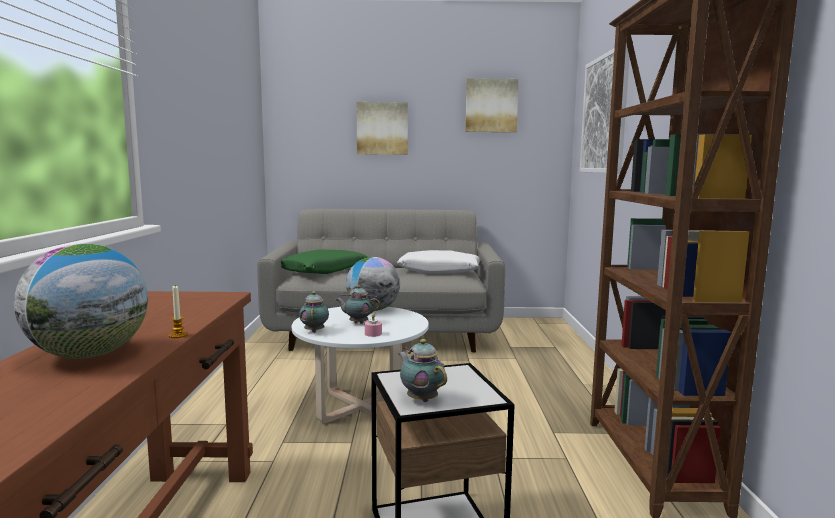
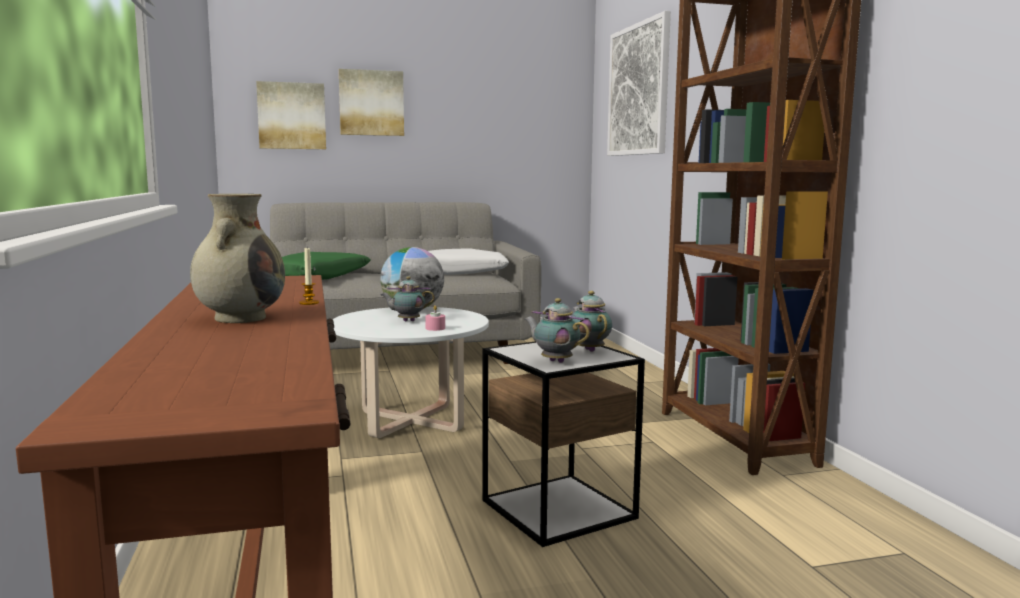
camera: 15 degrees left, 0 degrees up
globe [14,244,148,359] -> beige vase [190,194,285,323]
teapot [299,291,329,333] -> teapot moved to [571,291,612,352]
picture [465,78,519,132] -> picture moved to [256,81,326,149]

